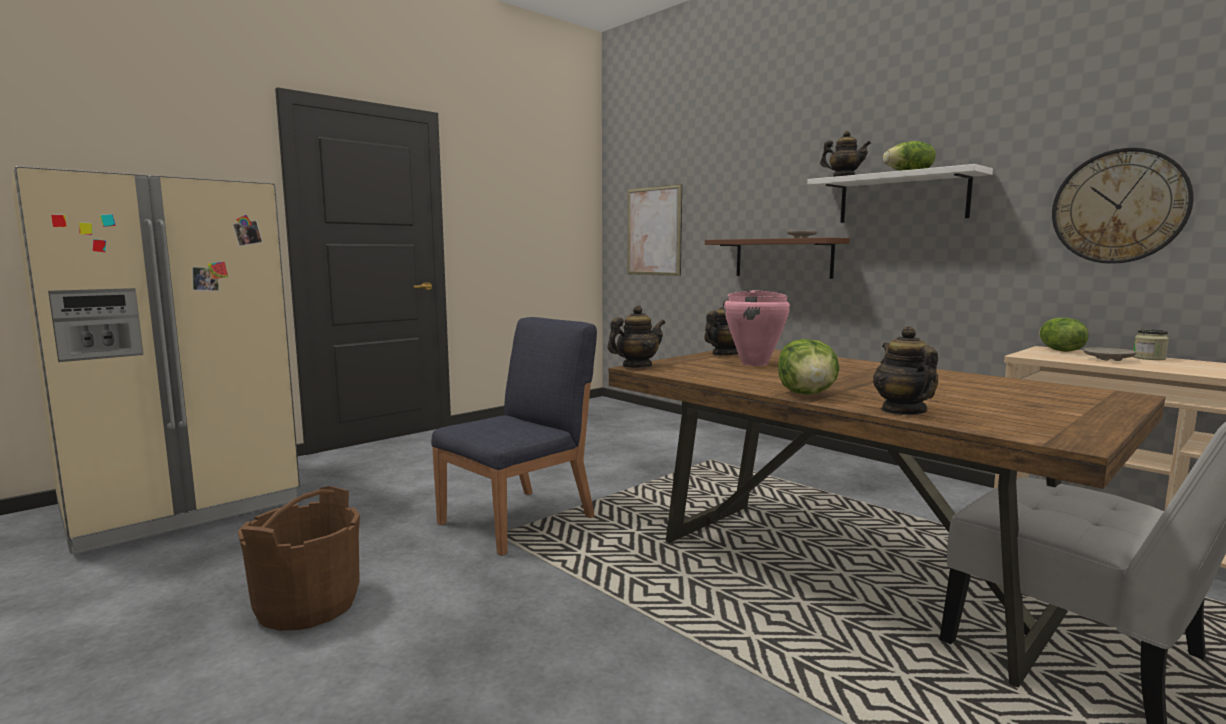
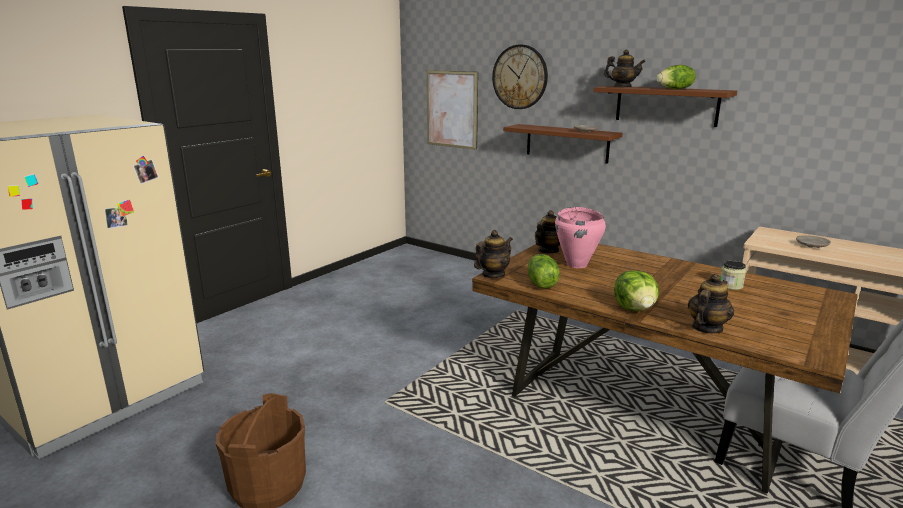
camera: 10 degrees left, 10 degrees up
blue chair [431,317,597,556] -> none
white shelf [807,164,993,223] -> brown shelf [593,86,737,127]
teapot [873,326,938,415] -> teapot turned 60 degrees clockwise [688,274,734,334]
lettuce [1039,317,1089,352] -> lettuce moved to [528,254,560,289]
wall clock [1052,148,1194,264] -> wall clock moved to [492,44,548,109]
jar [1133,329,1169,360] -> jar moved to [720,260,746,290]

